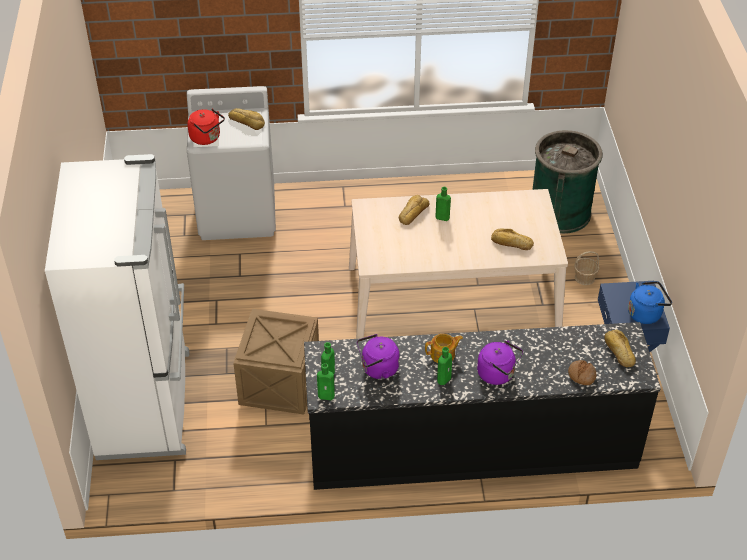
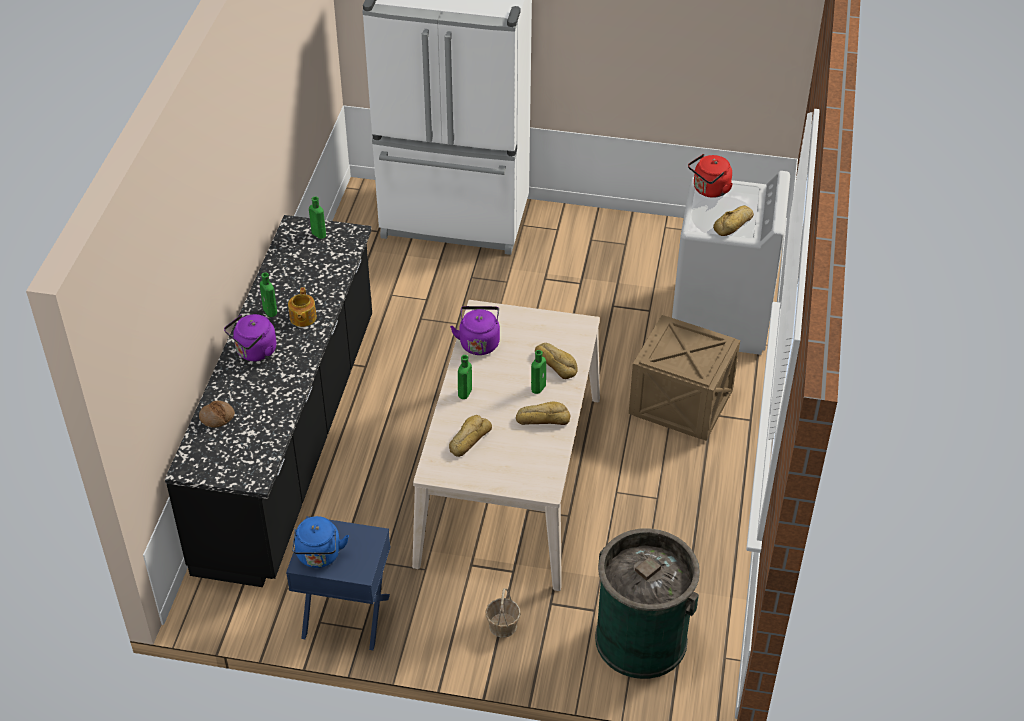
camera: 105 degrees right, 0 degrees up
crate [233,309,319,414] -> crate moved to [629,315,740,441]
green bottle [317,363,335,400] -> green bottle moved to [458,355,472,399]
purple kettle [357,334,399,379] -> purple kettle moved to [450,306,500,355]
bread [604,330,636,367] -> bread moved to [516,401,570,425]

